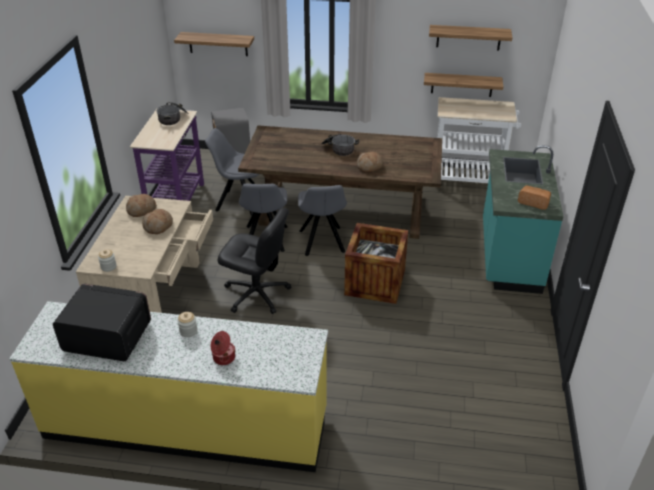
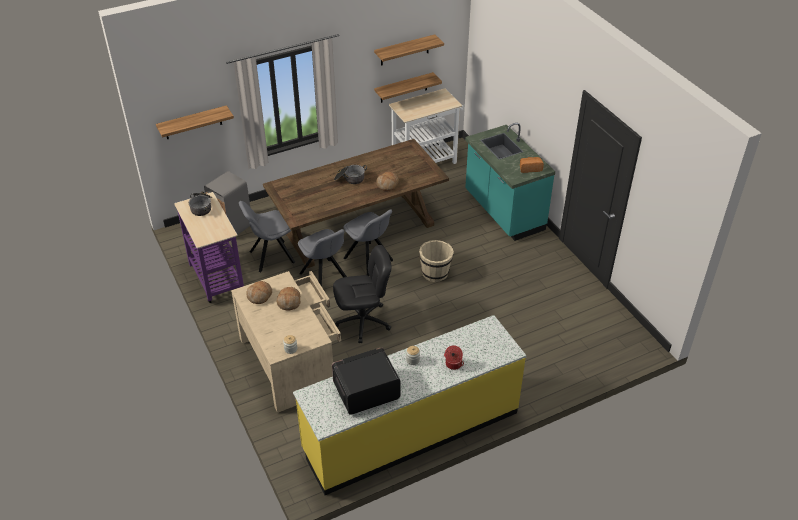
camera: 35 degrees left, 5 degrees up
crate [344,223,408,304] -> beige bucket [419,240,454,282]

